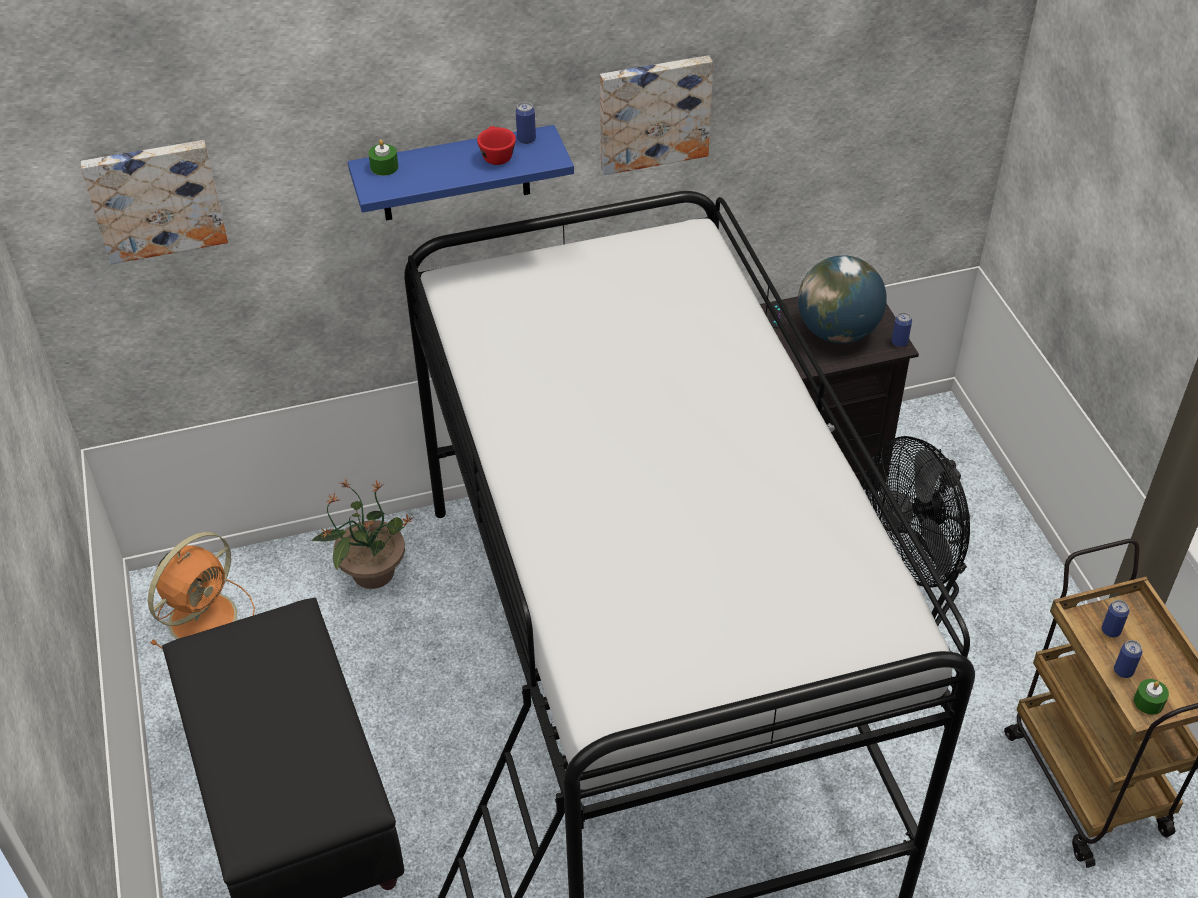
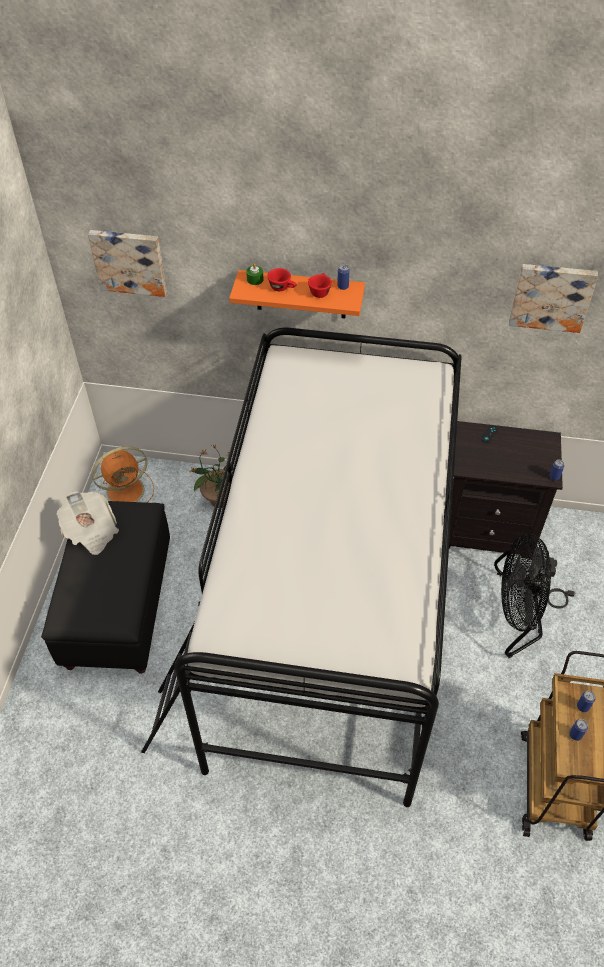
camera: 25 degrees right, 5 degrees up
blue shelf [348,125,574,220] -> orange shelf [229,270,365,318]
picture [600,55,713,175] -> picture moved to [509,264,598,333]
globe [798,255,887,343] -> none
green candle [1134,679,1169,715] -> none
none -> newspaper [57,491,119,555]
none -> red cup [267,268,297,291]

